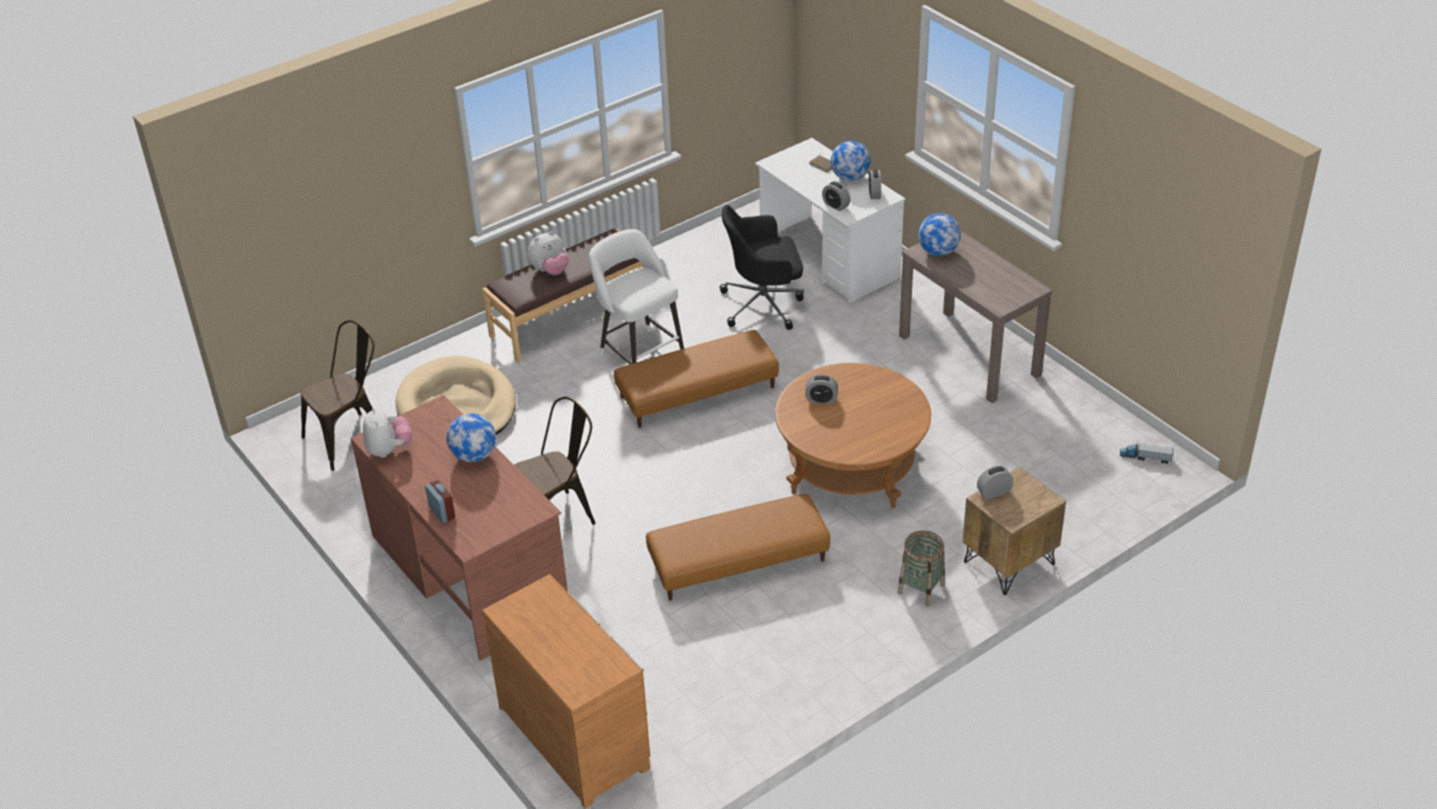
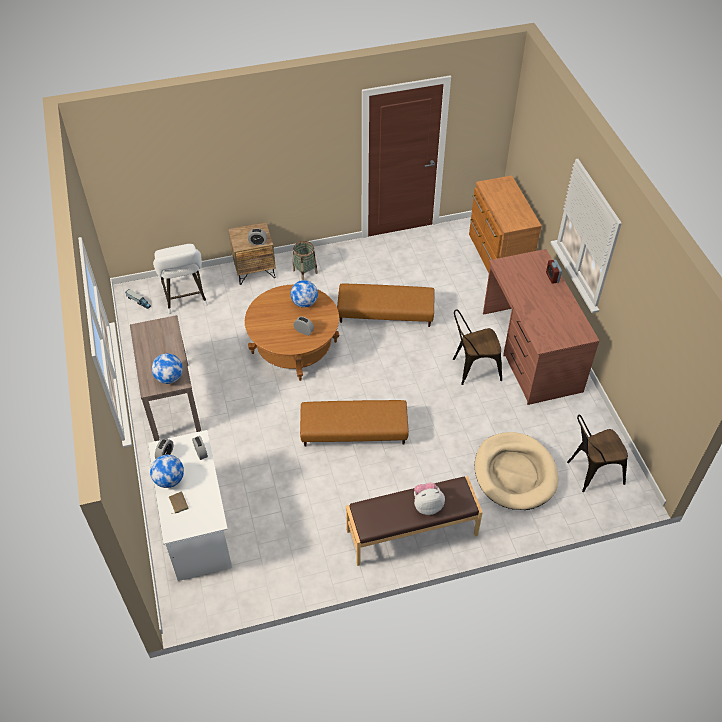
camera: 160 degrees left, 10 degrees up
plush toy [363,408,412,458] -> none
globe [447,413,496,462] -> globe moved to [290,280,318,308]
white stool [589,229,684,365] -> white stool moved to [153,244,208,314]
black office chair [720,205,804,330] -> none

